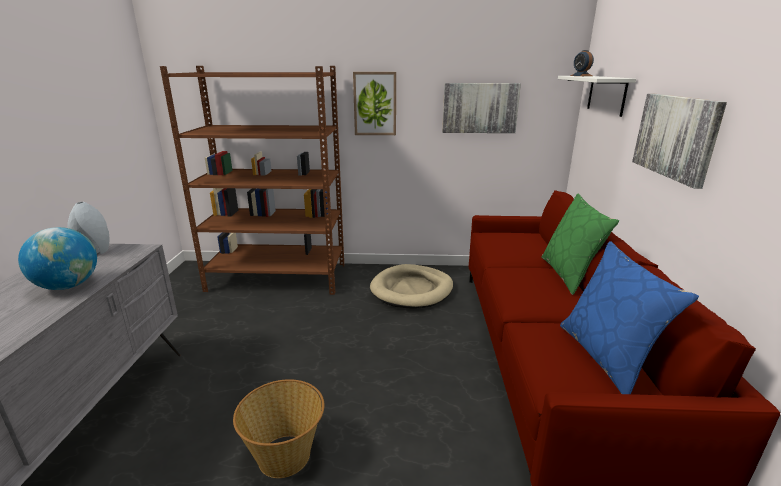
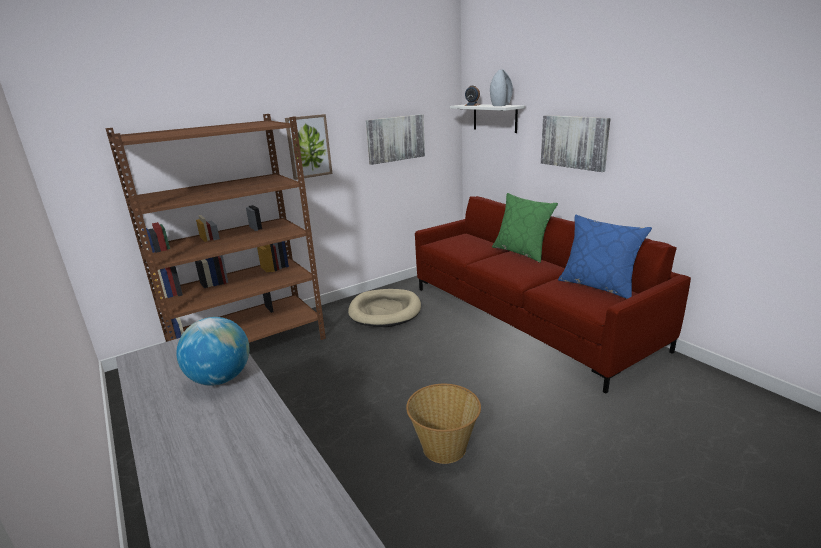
camera: 35 degrees left, 0 degrees up
grey vase [68,202,110,254] -> grey vase moved to [490,70,513,106]

